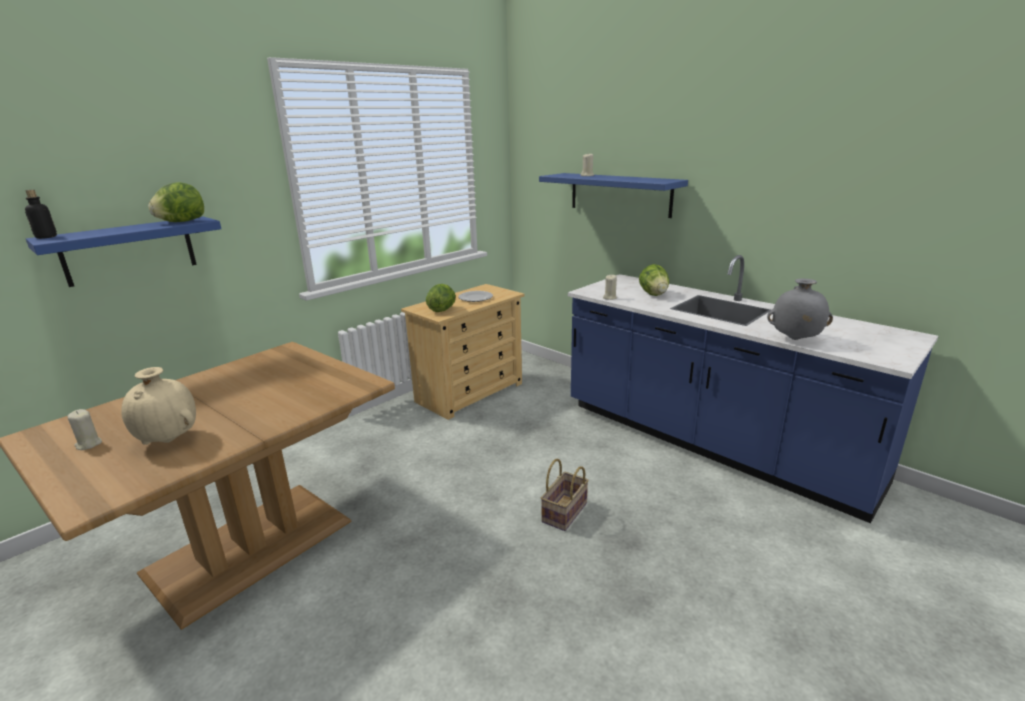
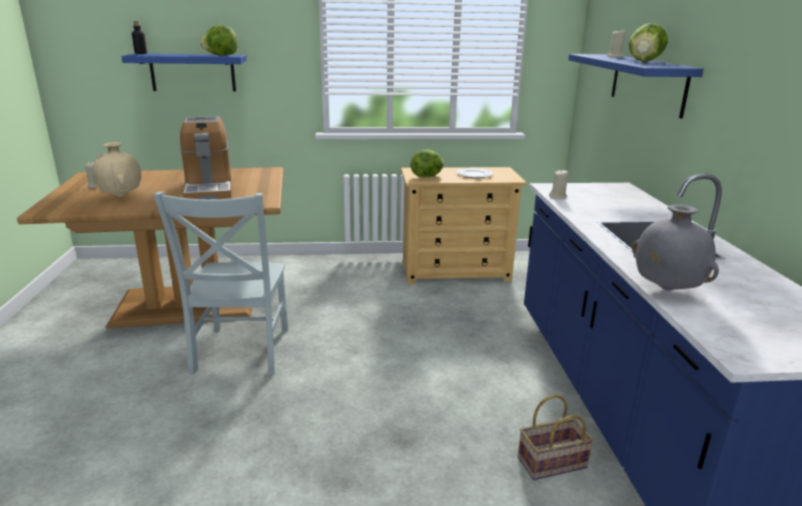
camera: 40 degrees right, 0 degrees up
basket [541,459,589,531] -> basket moved to [518,394,594,480]
lettuce [639,264,669,296] -> lettuce moved to [628,23,668,62]
none -> grey chair [153,192,288,375]
none -> coffee machine [180,116,232,199]

